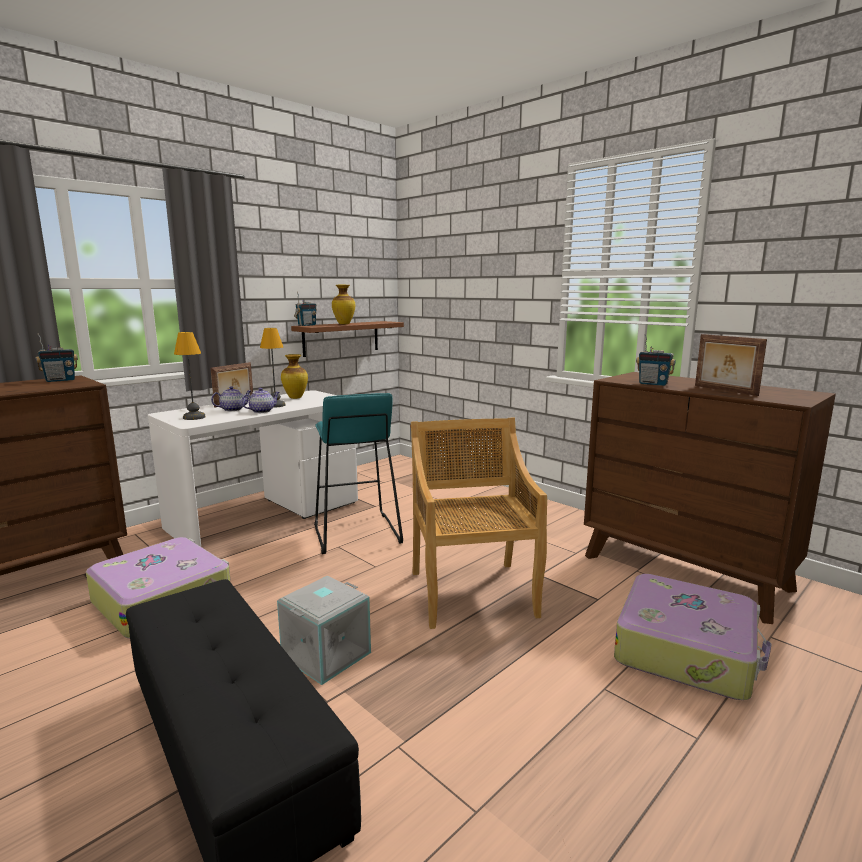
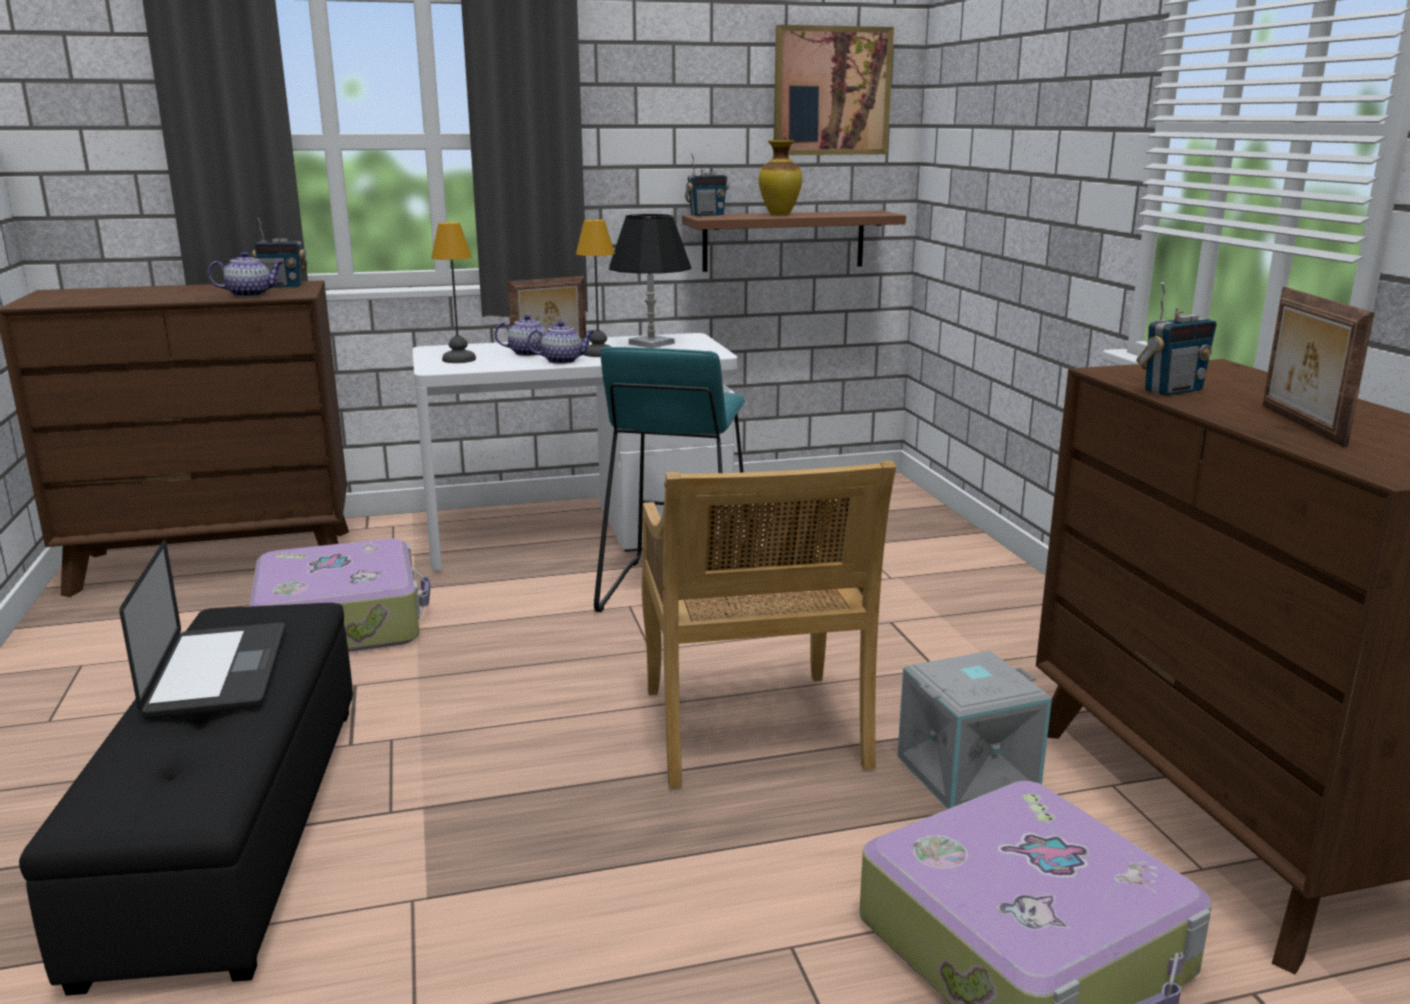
camera: 30 degrees right, 5 degrees up
grey storage box [277,576,371,685] -> grey storage box moved to [897,651,1052,809]
vase [281,354,308,399] -> black table lamp [609,214,691,348]
beige chair [410,418,547,629] -> beige chair turned 150 degrees clockwise [642,461,896,789]
radio [636,334,675,386] -> radio turned 90 degrees counterclockwise [1136,282,1217,396]
none -> laptop [119,540,285,719]
none -> teapot [208,252,283,297]
none -> picture [773,25,894,155]

